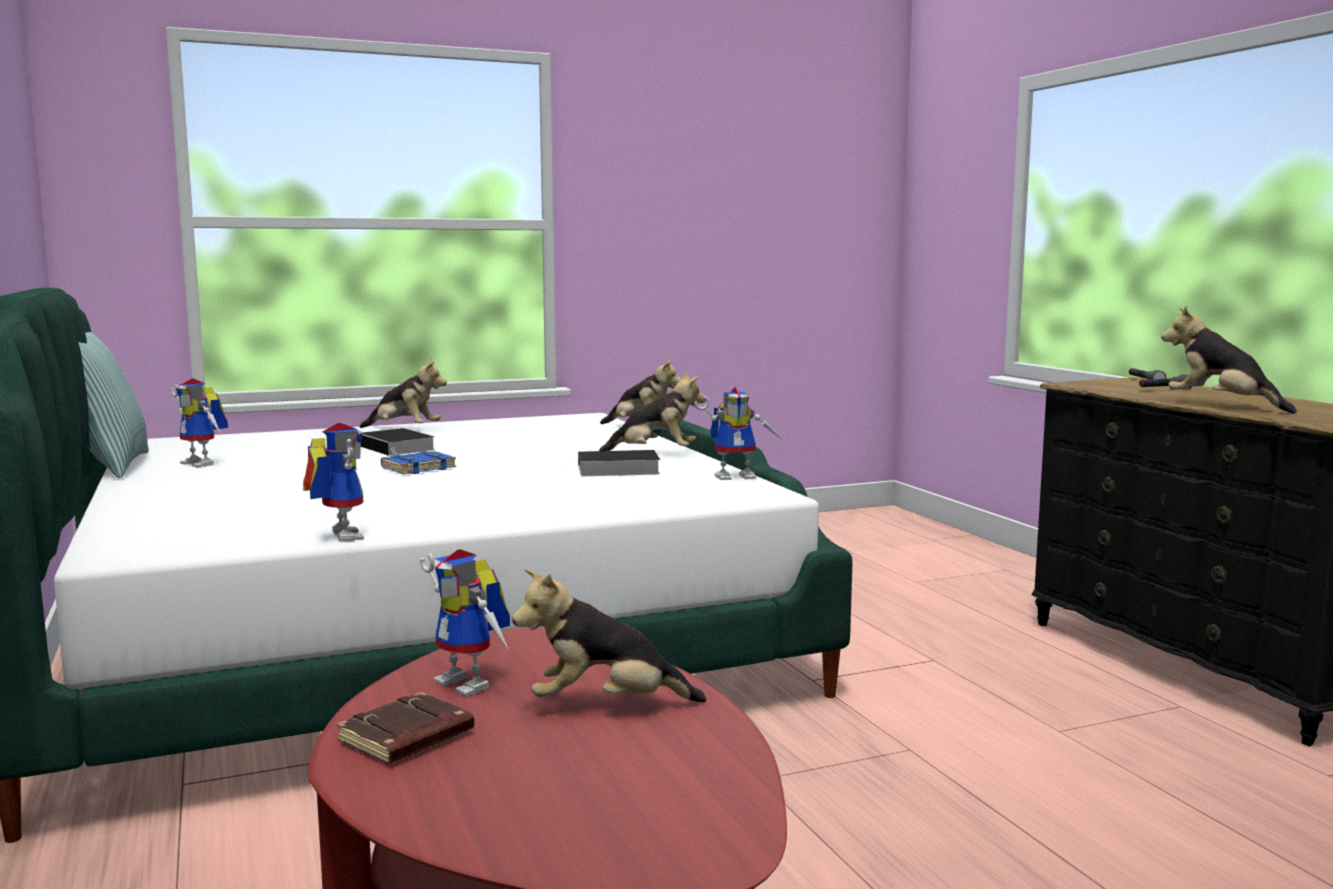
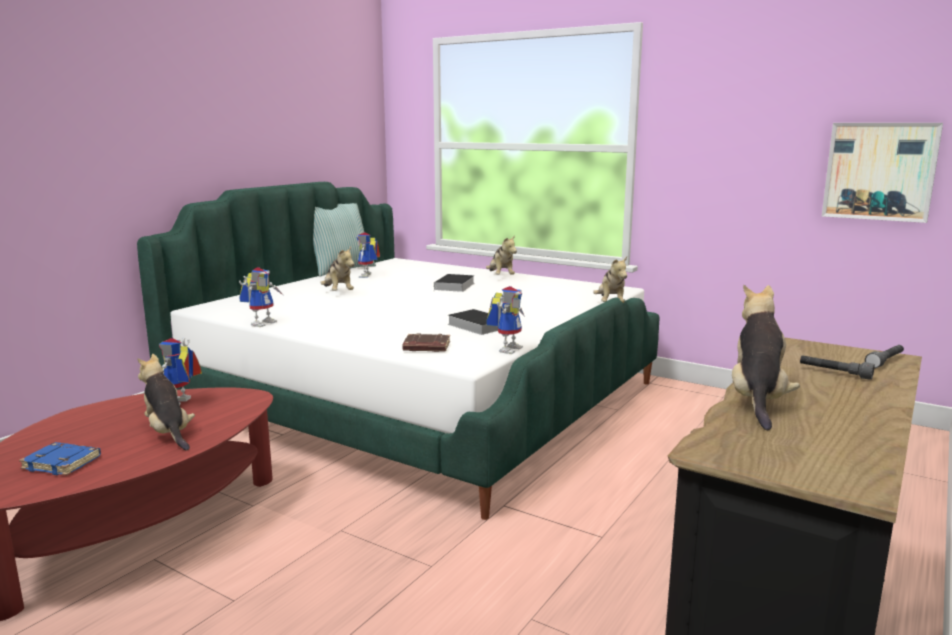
camera: 55 degrees right, 5 degrees up
brown book [336,692,474,764] -> brown book moved to [403,333,450,352]
blue book [381,451,456,474] -> blue book moved to [19,442,101,475]
plush toy [599,372,706,451] -> plush toy moved to [320,247,354,291]
toy robot [694,387,781,480] -> toy robot turned 105 degrees counterclockwise [486,286,525,354]
none -> picture [822,123,943,223]

